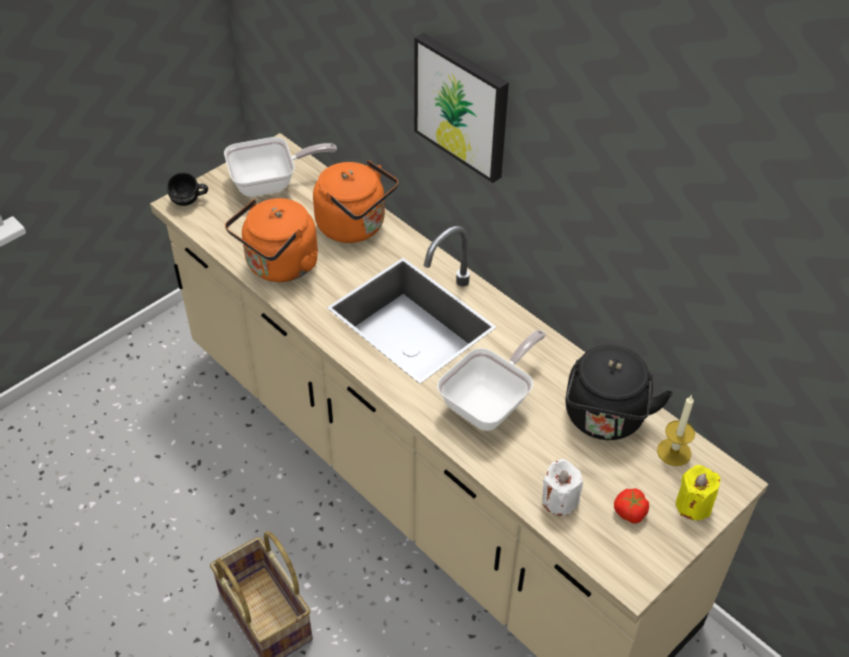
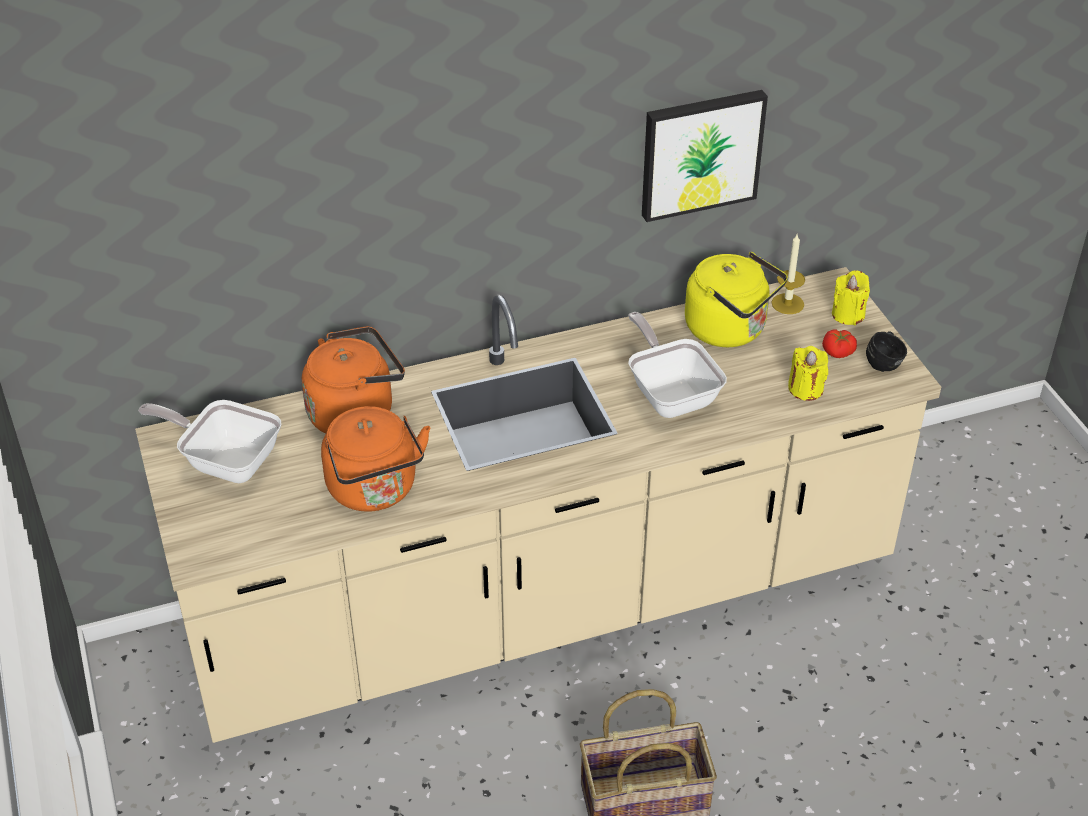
camera: 65 degrees left, 5 degrees down
black mug [167,172,208,206] -> black mug moved to [866,331,907,372]
frying pan [224,137,337,197] -> frying pan turned 75 degrees counterclockwise [138,400,281,483]
picture [414,33,509,183] -> picture moved to [642,90,768,222]
white candle [542,459,583,516] -> yellow candle [788,346,828,401]
black kettle [565,345,673,440] -> yellow kettle [685,252,788,347]

